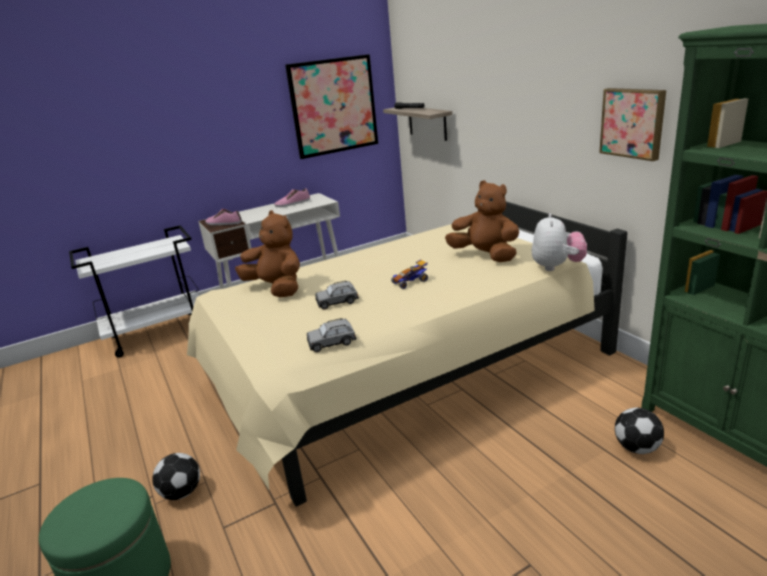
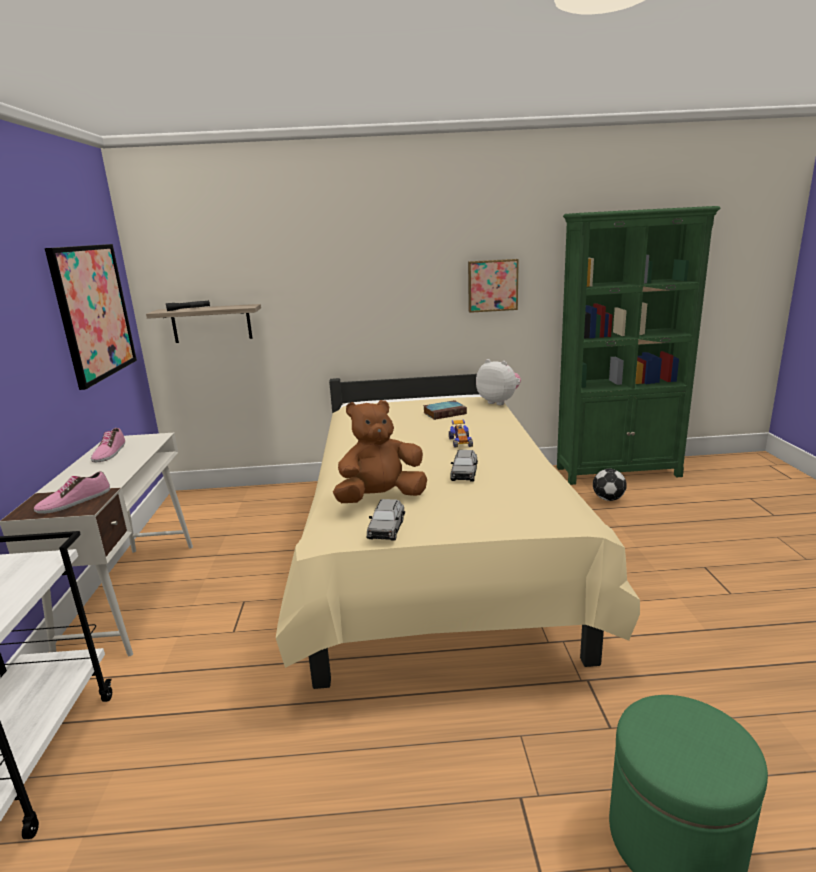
camera: 65 degrees left, 5 degrees down
football [152,453,200,500] -> none
grey toy car [307,318,356,352] -> grey toy car moved to [367,499,405,541]
brown plush toy [445,180,519,262] -> book [423,400,467,420]

